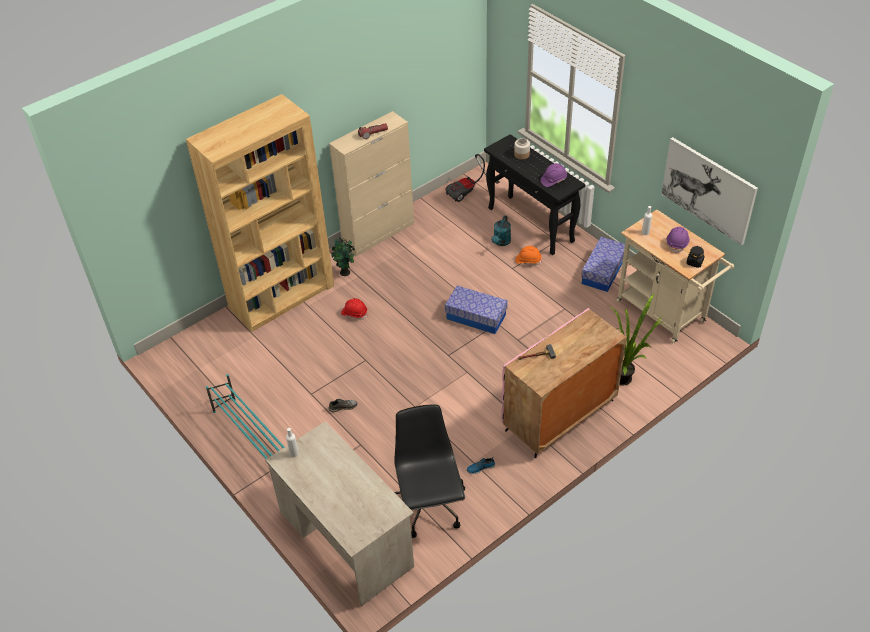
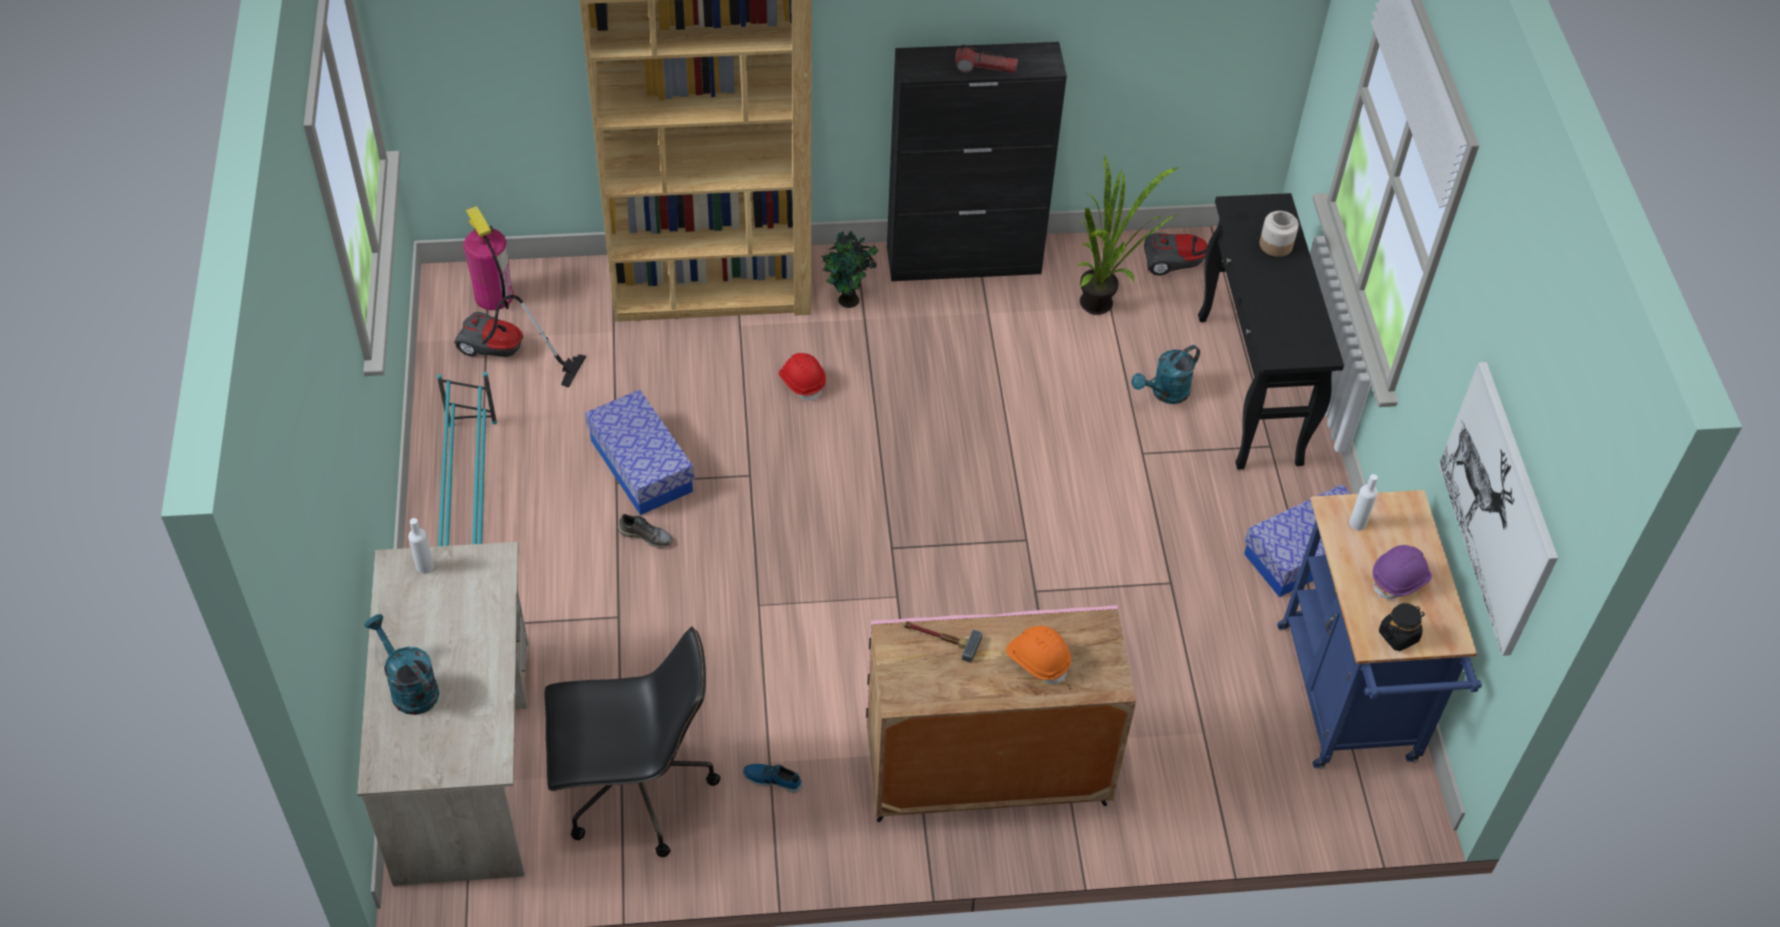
camera: 30 degrees right, 5 degrees up
beige cabinet [329,111,414,257] -> black cabinet [887,42,1067,281]
black office chair [394,405,465,538] -> black office chair turned 60 degrees clockwise [545,627,720,857]
storage box [445,286,508,334] -> storage box moved to [585,389,695,515]
orange hard hat [515,246,542,265] -> orange hard hat moved to [1006,626,1071,684]
purple hard hat [541,163,567,187] -> none
potted plant [609,294,663,385] -> potted plant moved to [1076,156,1179,315]
beige cart [616,210,734,344] -> blue cart [1277,490,1482,769]
none -> turquoise watering can [364,614,439,715]
none -> vacuum cleaner [454,295,587,388]
none -> fire extinguisher [463,206,513,310]

